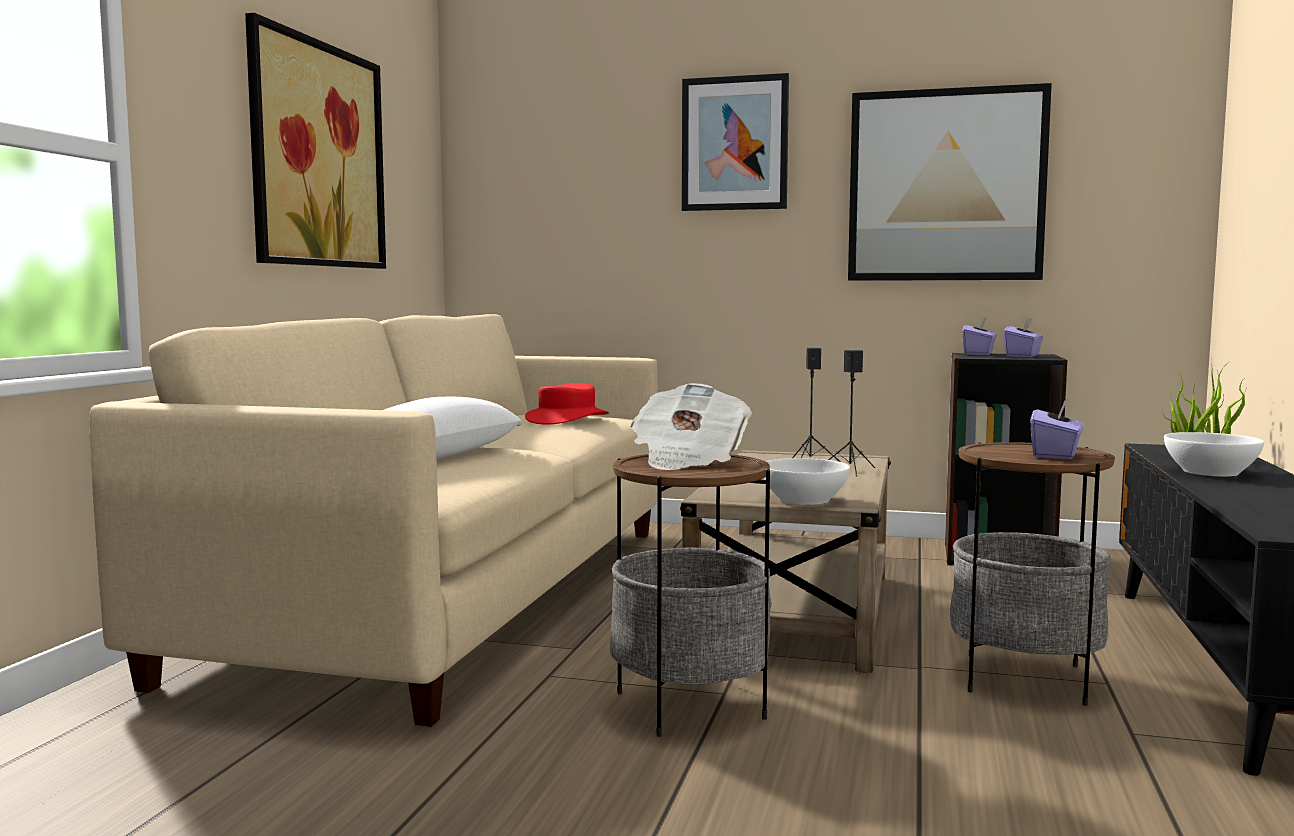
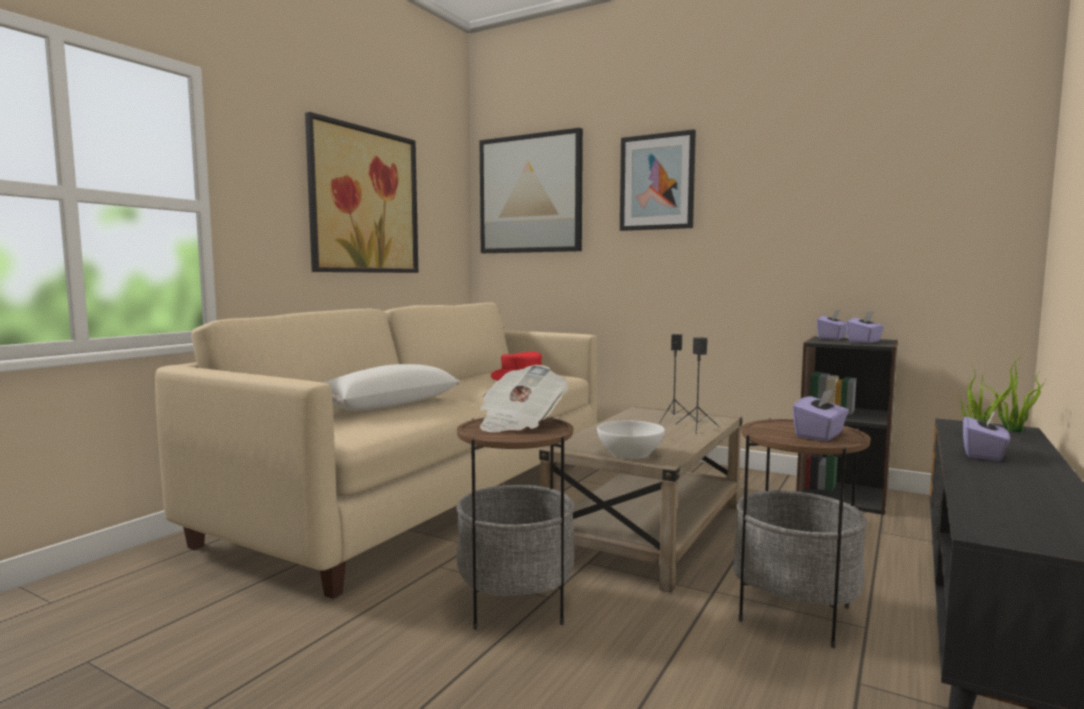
camera: 15 degrees right, 0 degrees up
picture [848,83,1052,281] -> picture moved to [480,128,583,253]
white bowl [1164,432,1264,477] -> purple tissue box [963,411,1010,461]

